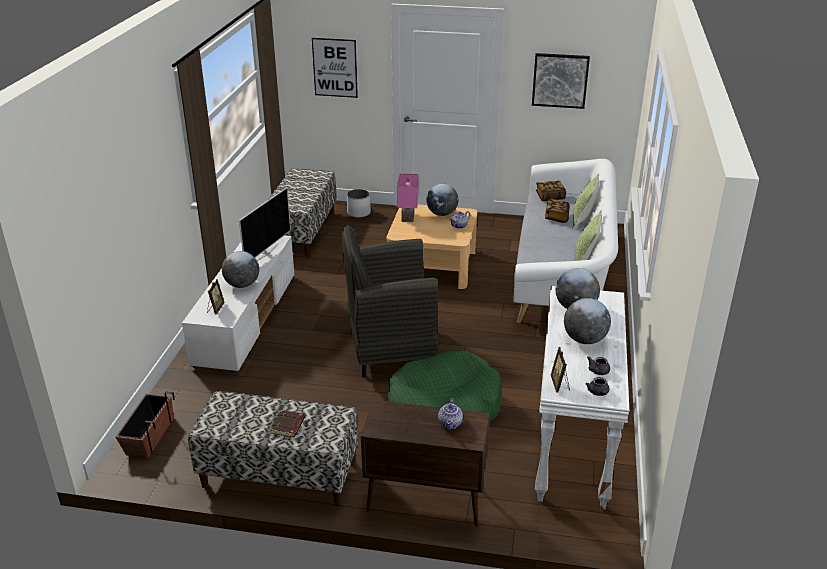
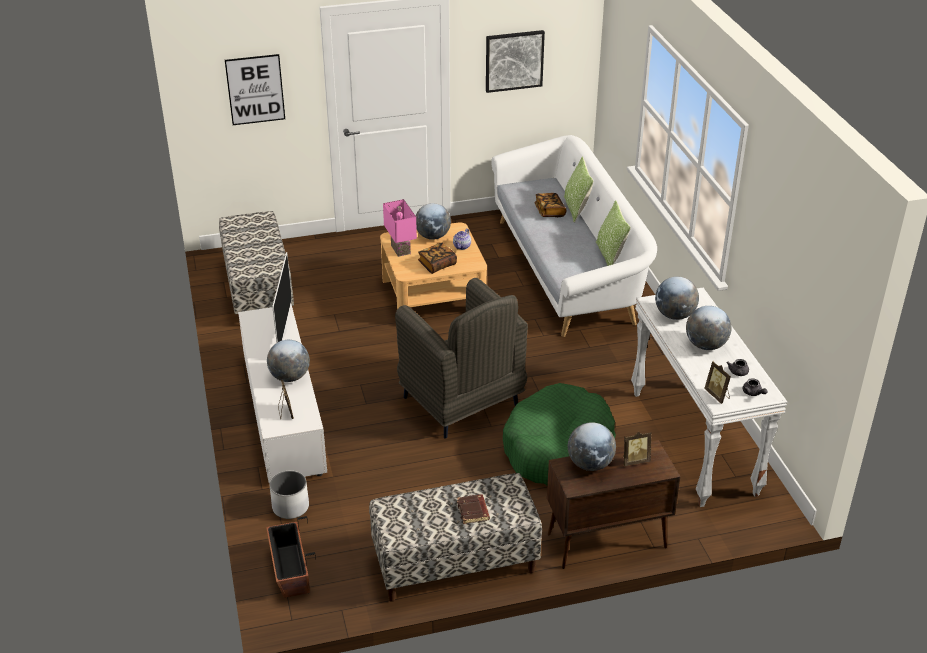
camera: 25 degrees left, 5 degrees up
grey armchair [342,225,439,378] -> grey armchair turned 90 degrees counterclockwise [395,278,528,438]
white planter [347,189,371,218] -> white planter moved to [270,471,309,519]
teapot [438,398,463,430] -> picture frame [623,432,651,466]
book [536,181,566,201] -> book moved to [418,242,457,274]
none -> globe [568,422,616,471]

